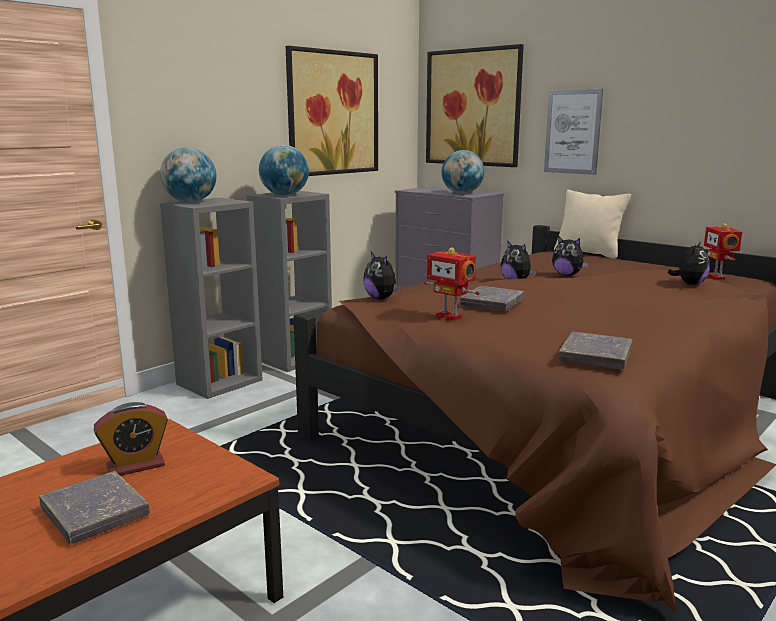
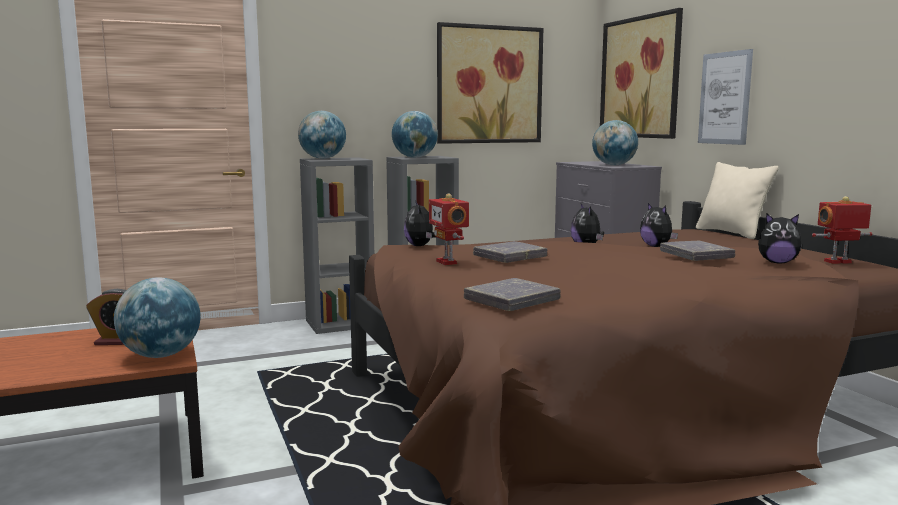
camera: 25 degrees right, 5 degrees down
grey book [39,471,150,544] -> grey book moved to [660,241,735,261]
plush toy [668,241,710,285] -> plush toy turned 45 degrees clockwise [758,214,802,264]
toy robot [704,223,742,280] -> toy robot turned 60 degrees clockwise [812,196,872,264]
none -> globe [114,277,201,358]

